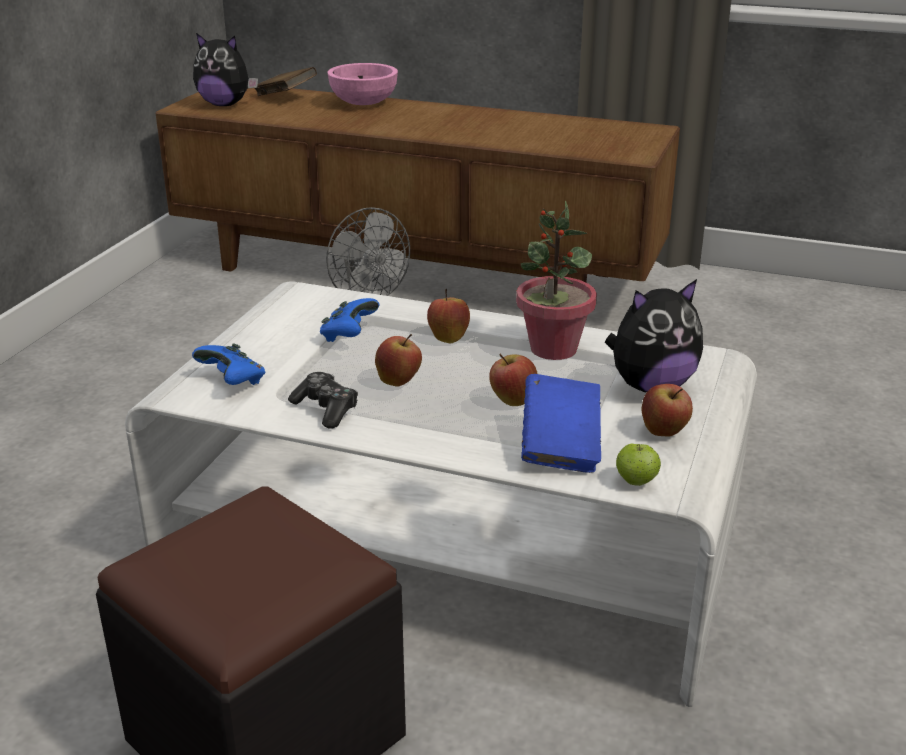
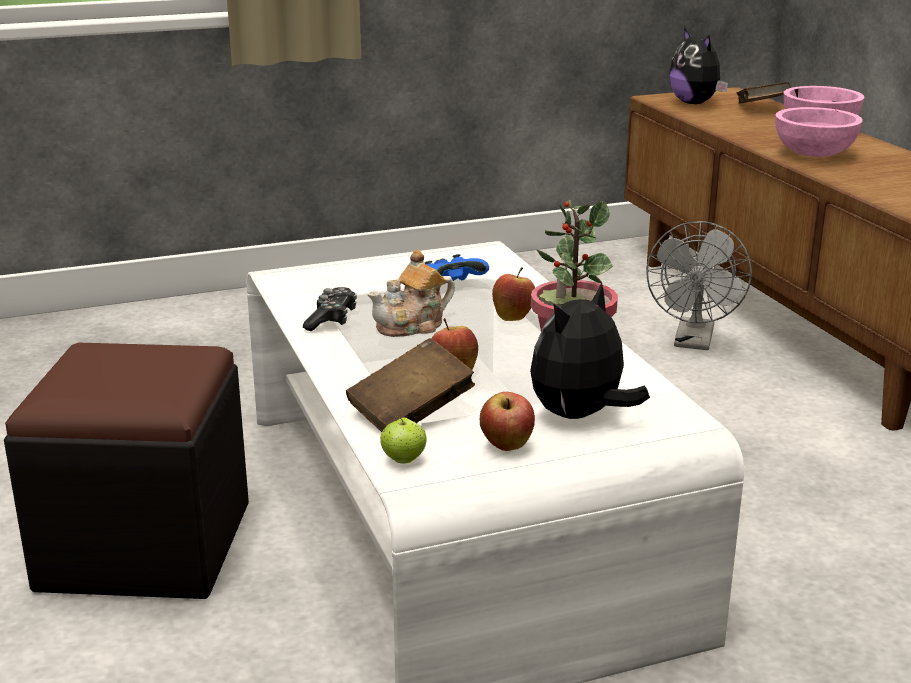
camera: 50 degrees right, 5 degrees down
blue game controller [192,344,266,385] -> none
apple [375,334,422,387] -> teapot [367,250,455,337]
blue book [521,374,601,473] -> brown book [346,338,475,432]
plush toy [605,279,703,393] -> plush toy turned 105 degrees clockwise [530,282,650,419]
none -> pink bowl [775,107,863,157]

